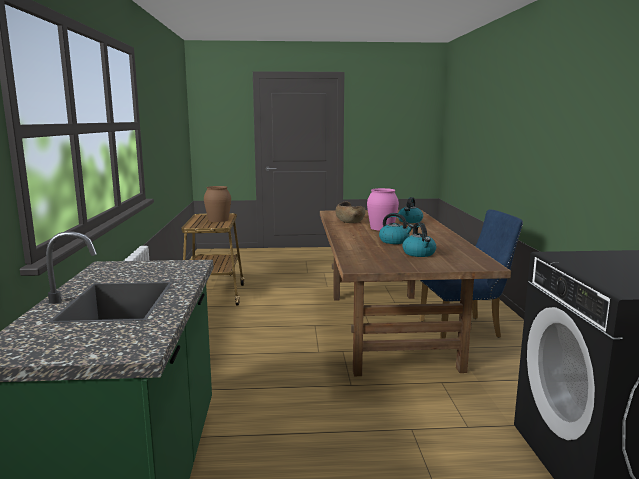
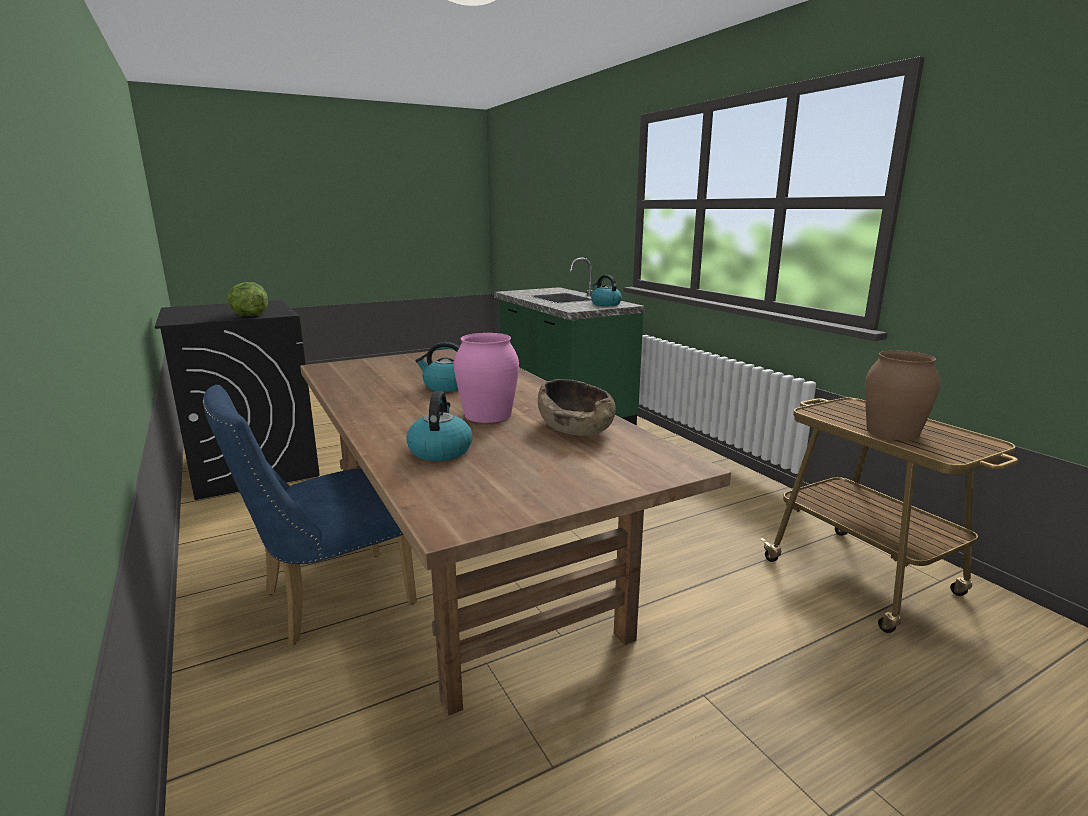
camera: 155 degrees right, 5 degrees up
kettle [403,222,436,257] -> kettle moved to [591,275,622,306]
none -> lettuce [228,282,268,316]

